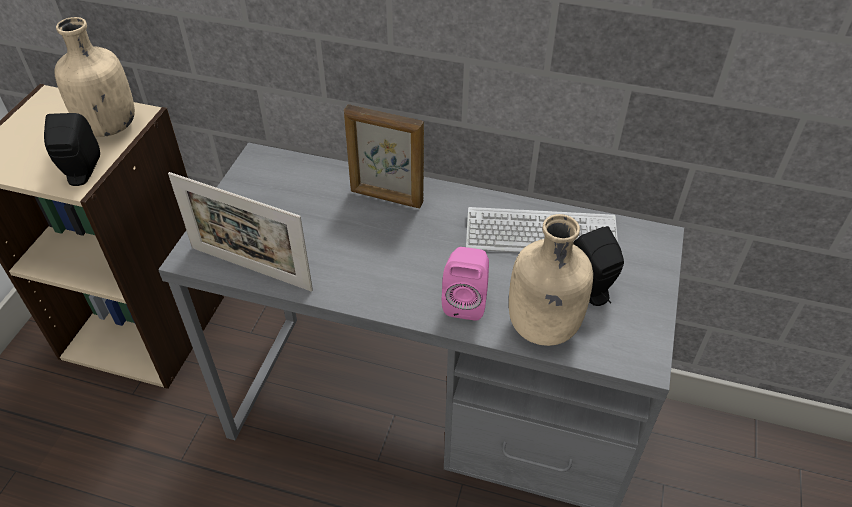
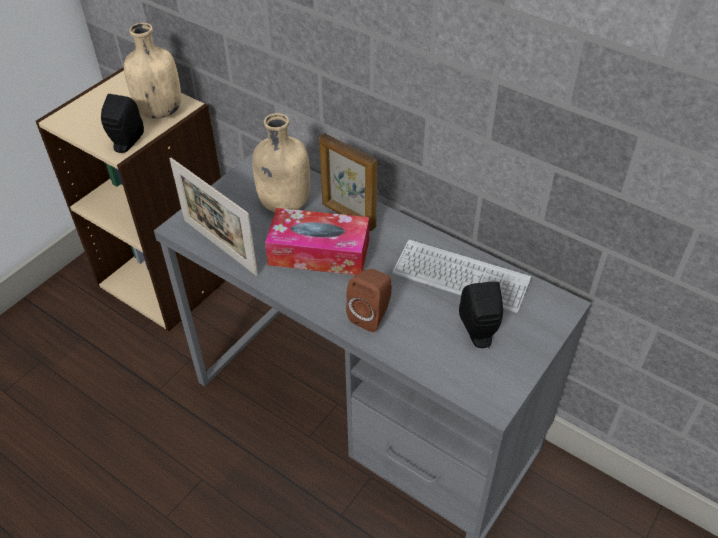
camera: 20 degrees right, 0 degrees up
pink speaker [442,247,489,321] -> brown speaker [346,269,392,332]
beige bottle [509,214,593,346] -> beige bottle moved to [252,113,310,212]
none -> tissue box [265,208,369,275]

